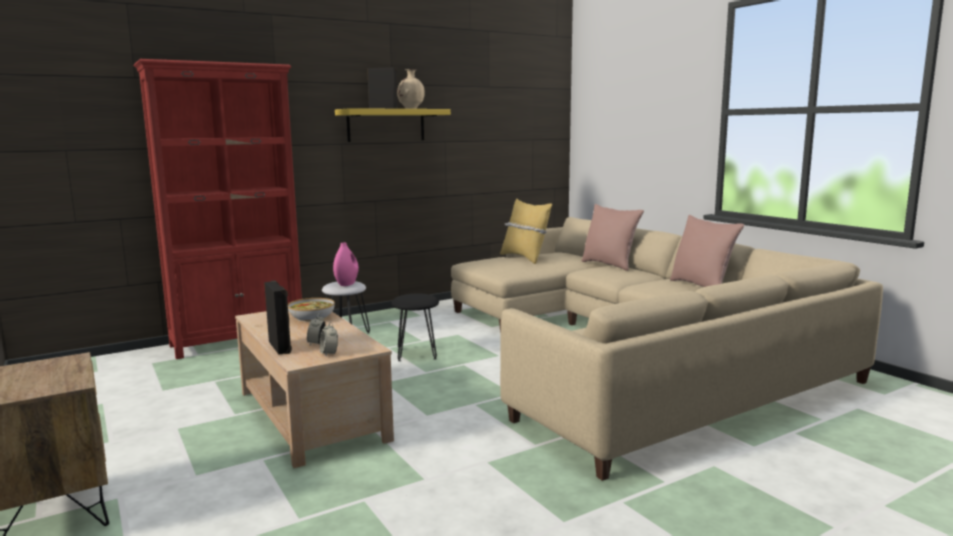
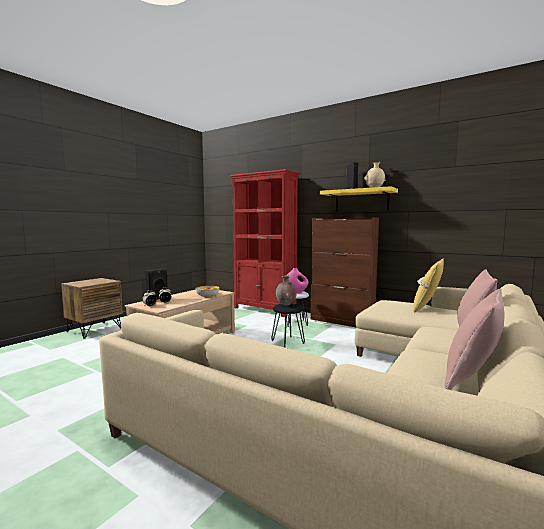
camera: 65 degrees right, 5 degrees down
none -> brown vase [276,275,297,306]
none -> brown cabinet [310,217,379,328]

